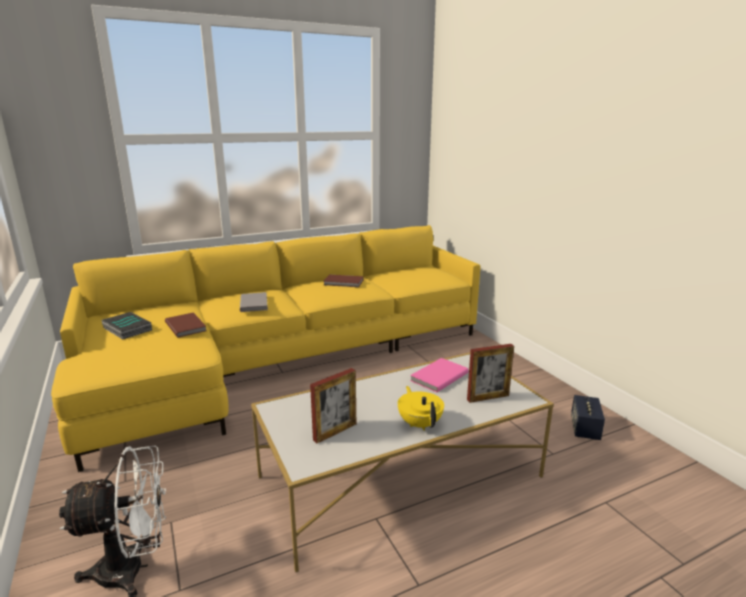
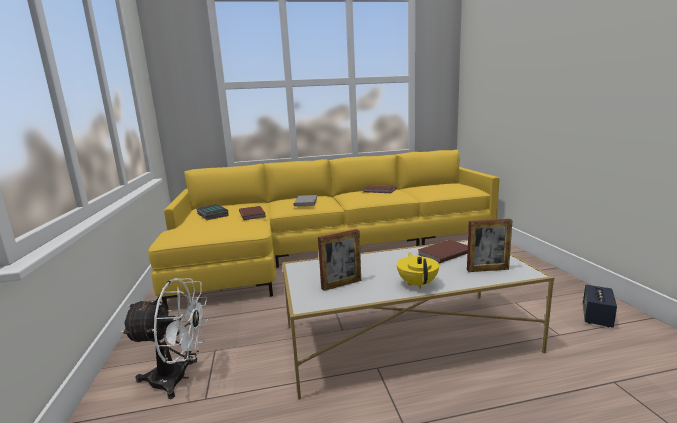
camera: 15 degrees right, 5 degrees down
pink book [410,358,469,393] -> brown book [418,240,468,264]

